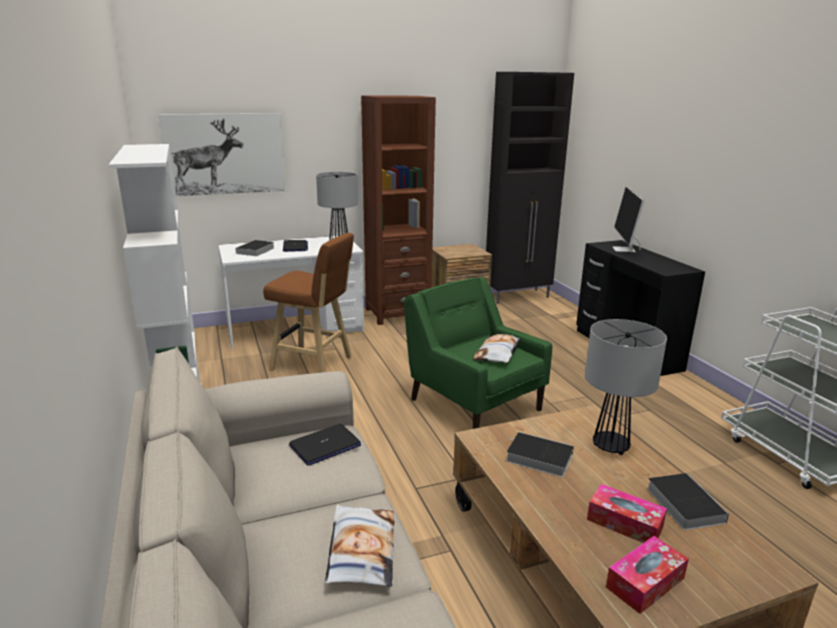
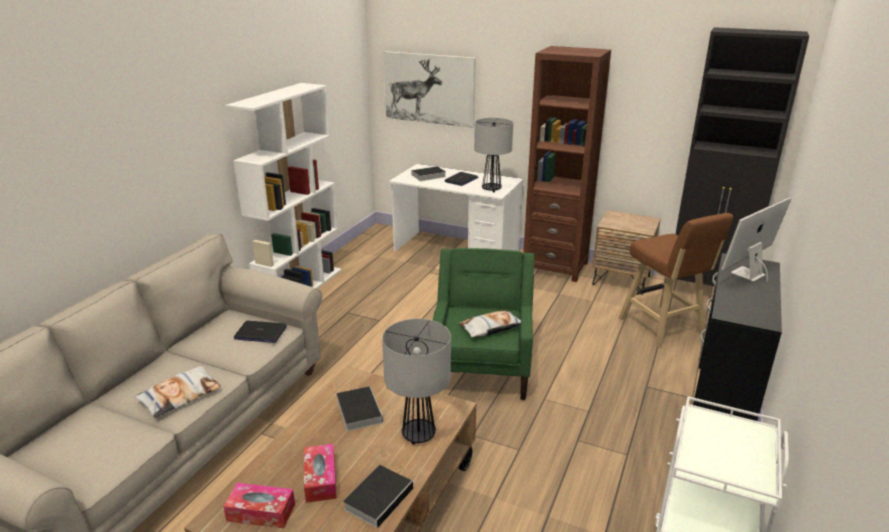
camera: 45 degrees right, 5 degrees up
brown stool [263,233,354,373] -> brown stool moved to [619,213,733,348]

